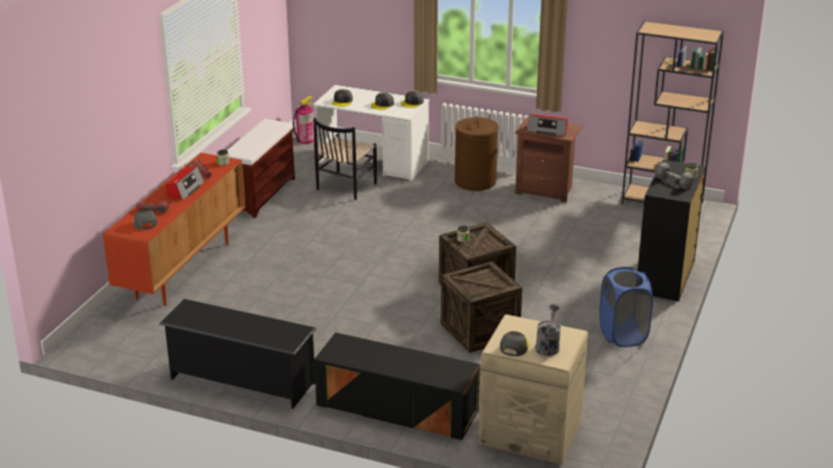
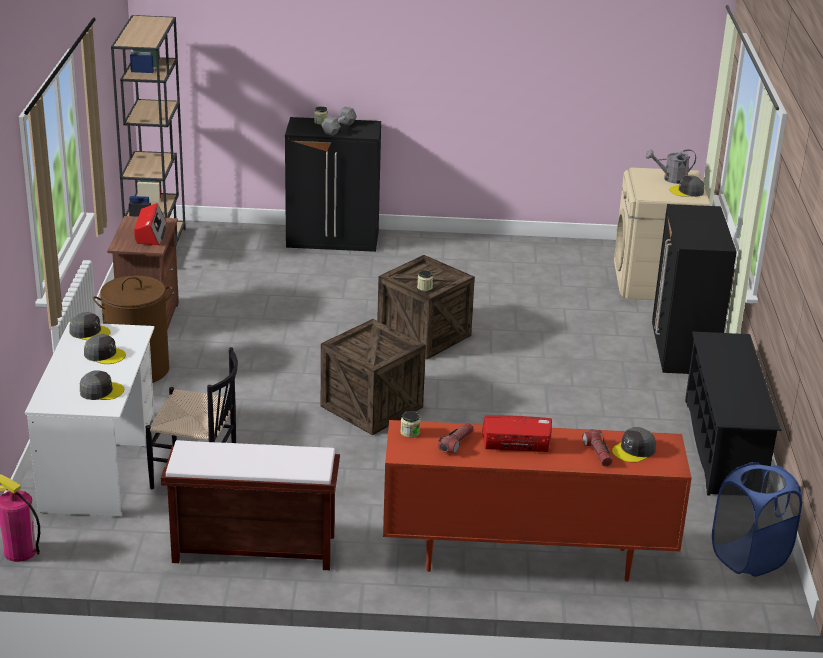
camera: 110 degrees left, 0 degrees up
black bench [314,333,480,440] -> black cabinet [652,204,737,374]
crate [441,261,522,353] -> crate moved to [321,319,426,435]
blue laundry basket [599,267,653,347] -> blue laundry basket moved to [712,462,802,577]

